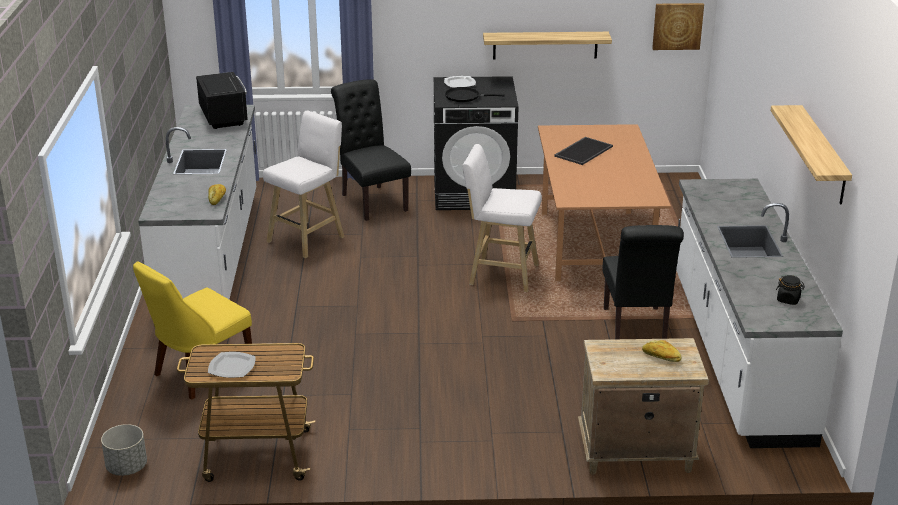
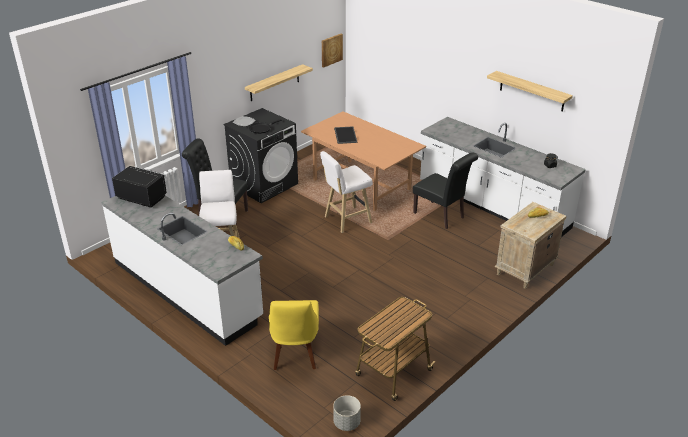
camera: 45 degrees left, 5 degrees up
plate [208,352,256,378] -> none

